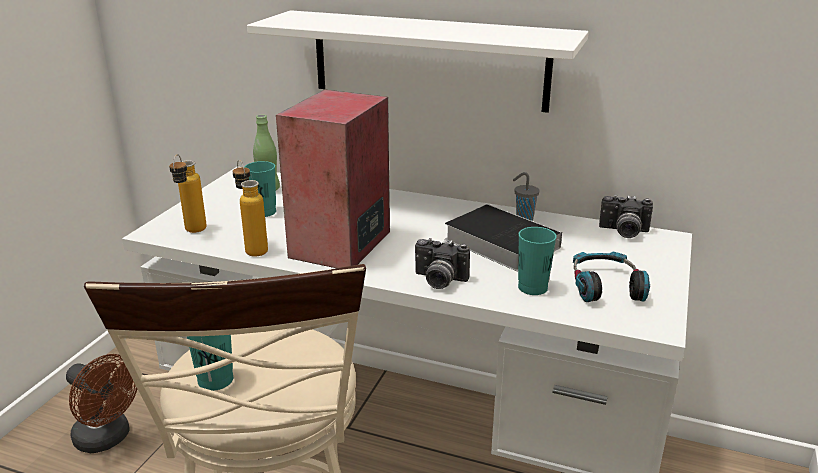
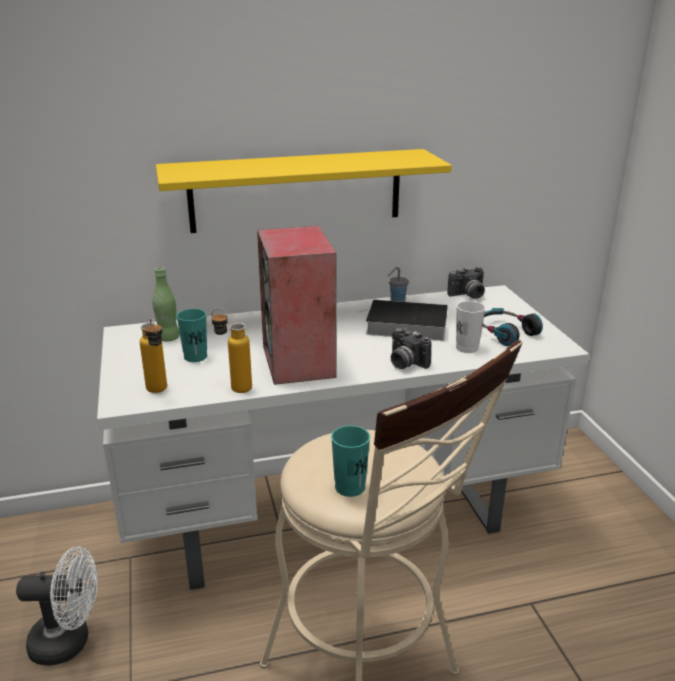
camera: 35 degrees left, 0 degrees up
brown fan [66,354,137,453] -> white fan [16,546,98,666]
white shelf [247,10,589,113] -> yellow shelf [156,149,452,233]
camera [415,238,470,289] -> camera turned 60 degrees clockwise [391,328,432,369]
turquoise cup [518,227,557,295] -> white cup [456,301,486,353]

